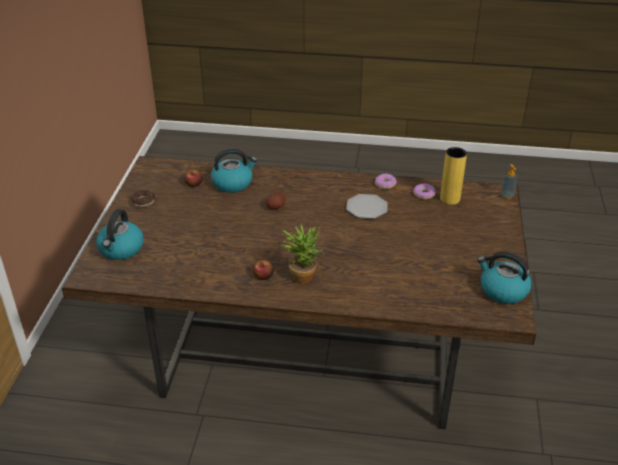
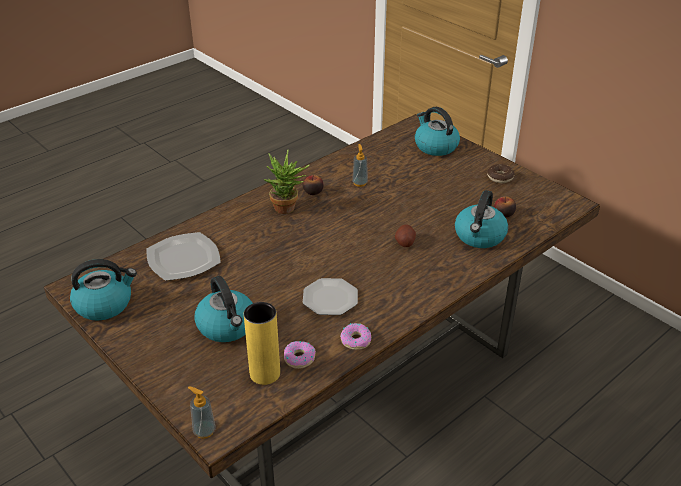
camera: 130 degrees right, 0 degrees up
none -> plate [146,232,221,281]
none -> kettle [194,276,253,342]
none -> soap dispenser [352,144,368,187]

